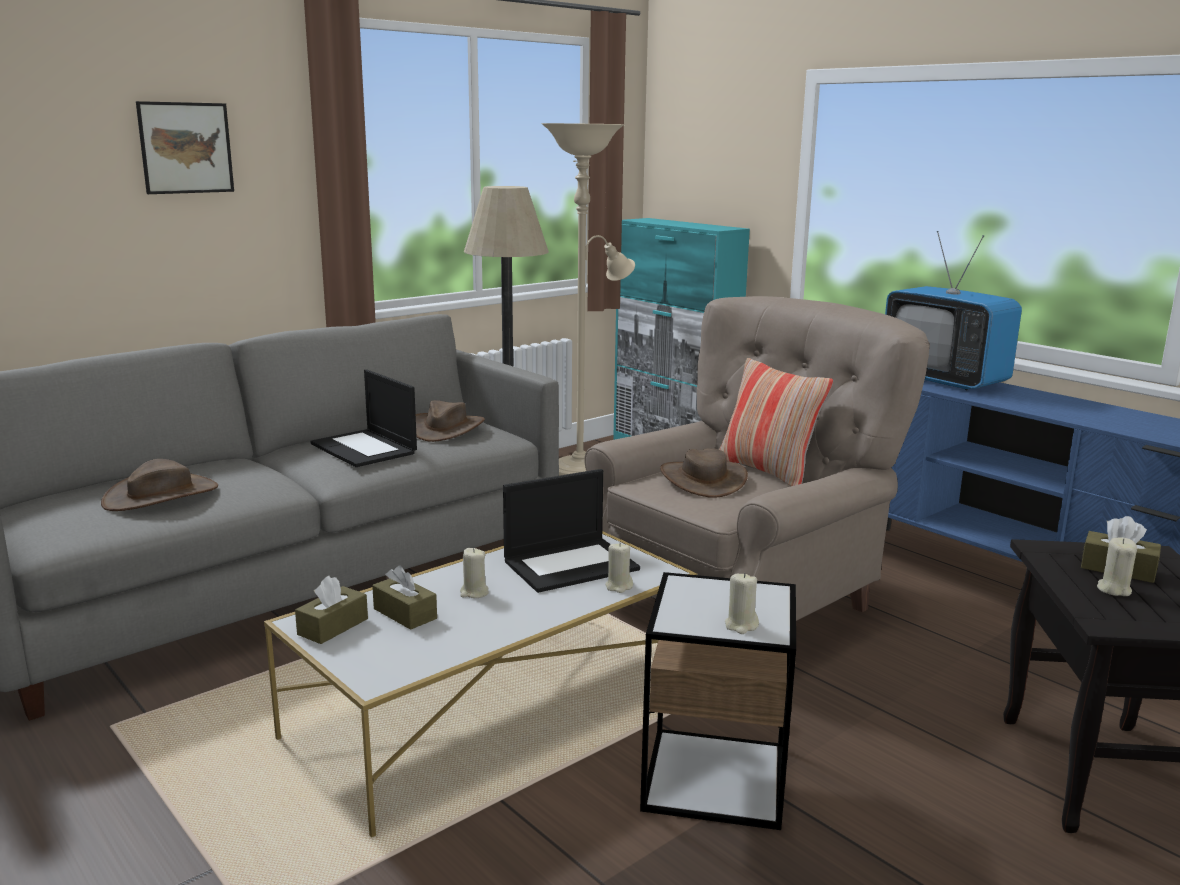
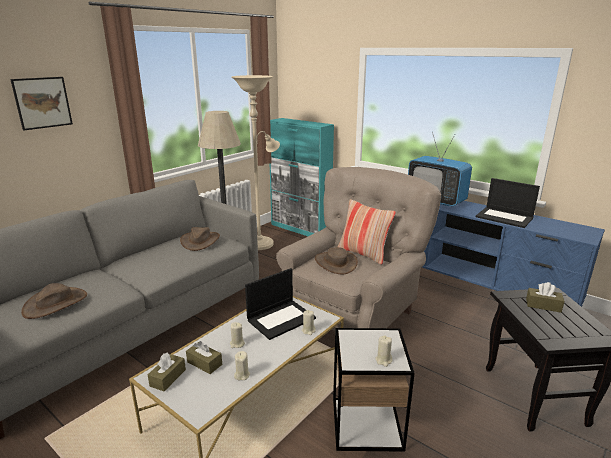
camera: 10 degrees left, 5 degrees up
laptop [310,369,417,467] -> laptop moved to [476,178,540,228]
beige candle [1097,538,1137,596] -> beige candle moved to [234,351,250,380]

